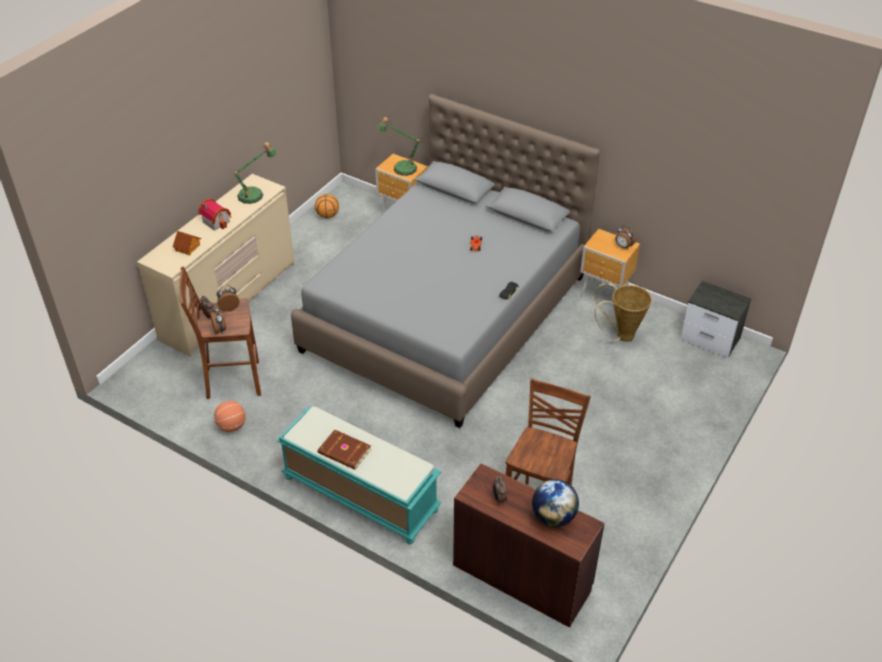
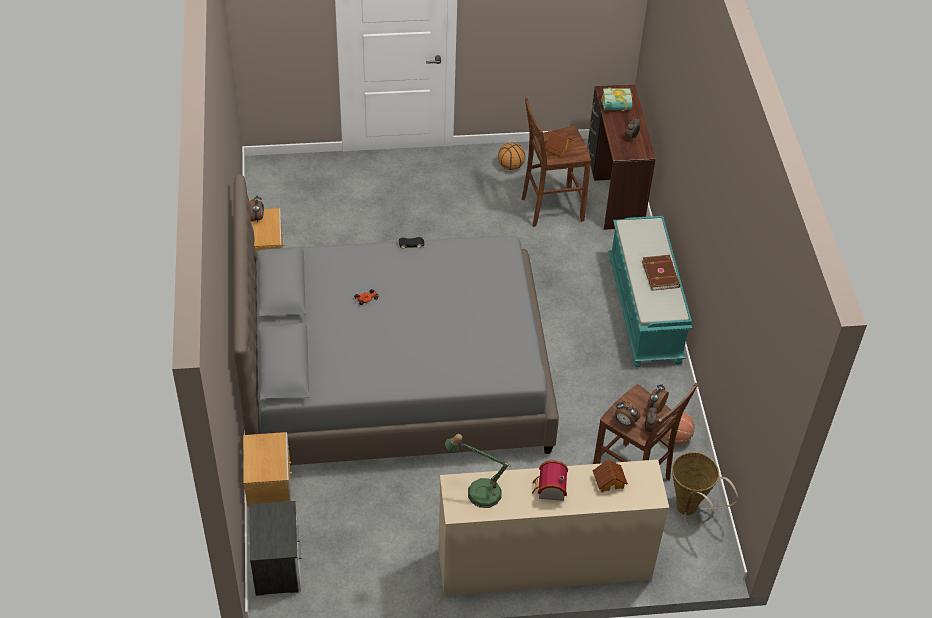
camera: 130 degrees left, 5 degrees up
basketball [315,194,339,218] -> basketball moved to [498,143,525,170]
table lamp [377,117,420,176] -> none
globe [532,479,579,527] -> book [601,87,632,111]
basket [593,283,652,342] -> basket moved to [672,452,738,525]
nightstand [680,281,751,358] -> nightstand moved to [250,501,302,596]
none -> toy house [545,131,572,157]

